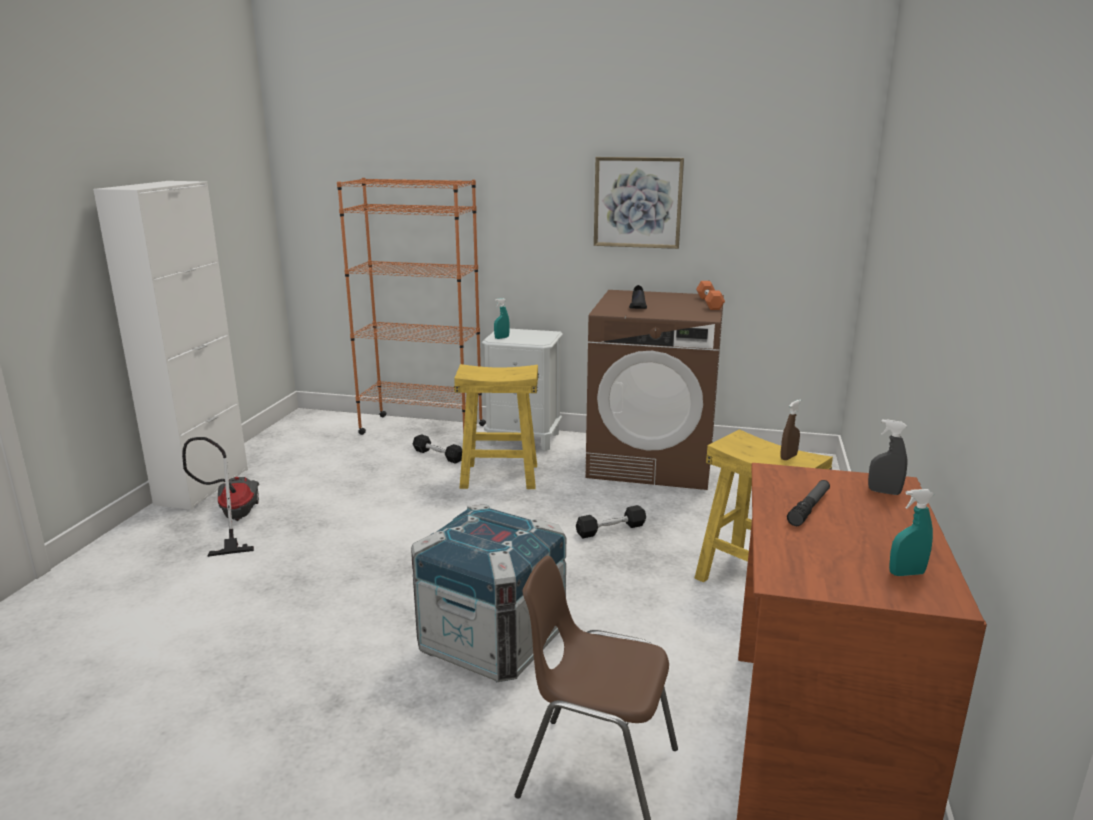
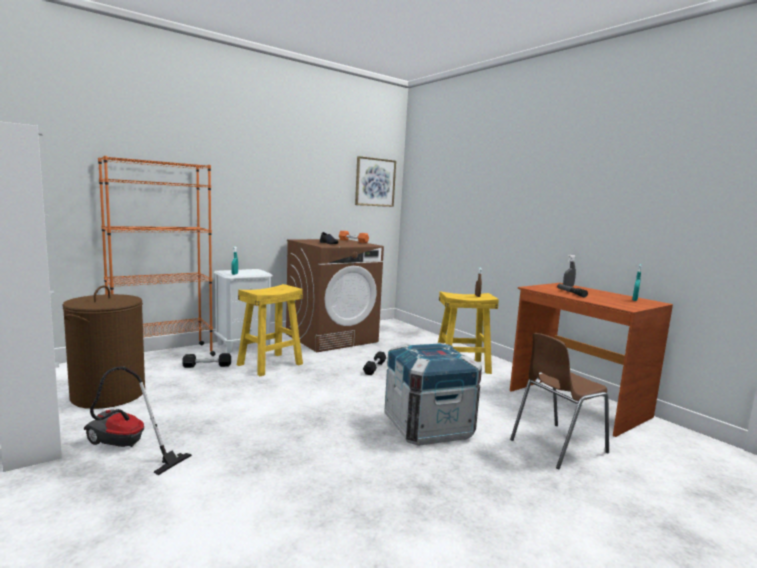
camera: 50 degrees left, 10 degrees down
picture [594,157,684,249] -> picture moved to [355,156,396,207]
none -> brown laundry basket [62,285,145,409]

